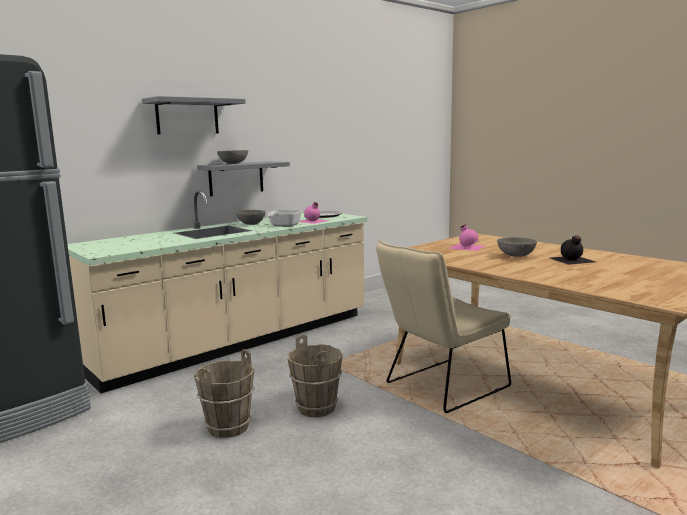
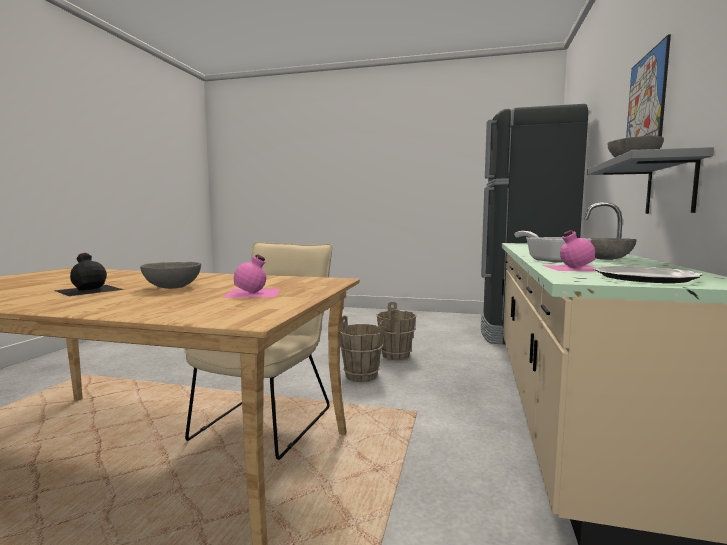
camera: 145 degrees right, 5 degrees down
grey shelf [142,96,245,134] -> picture [626,34,671,138]

